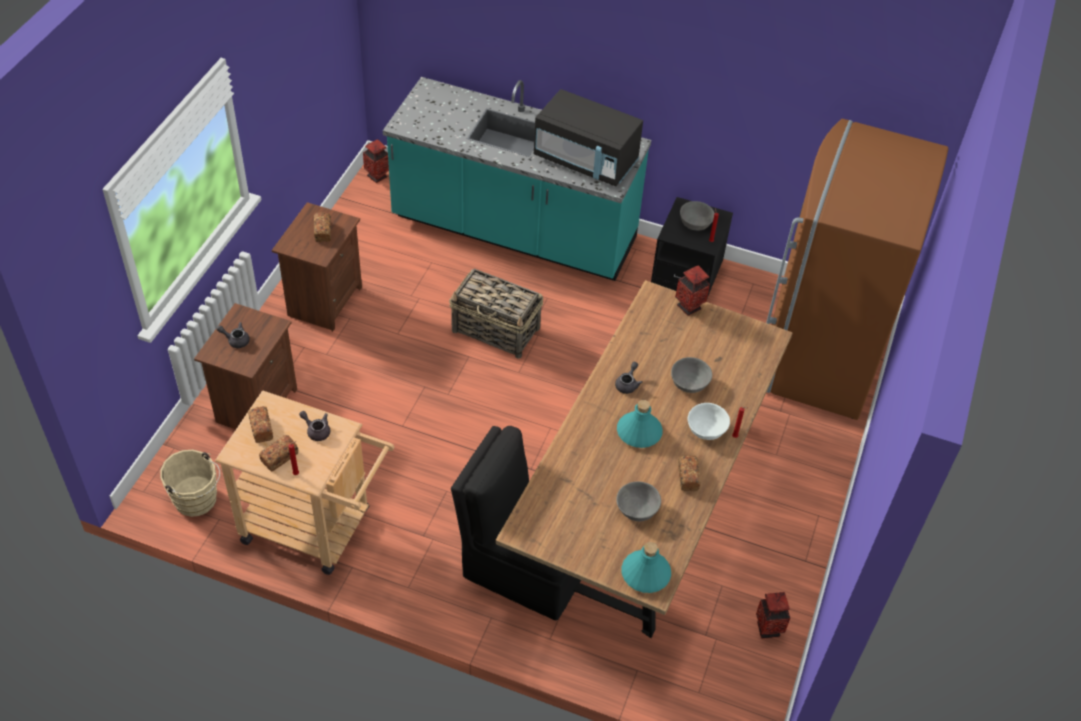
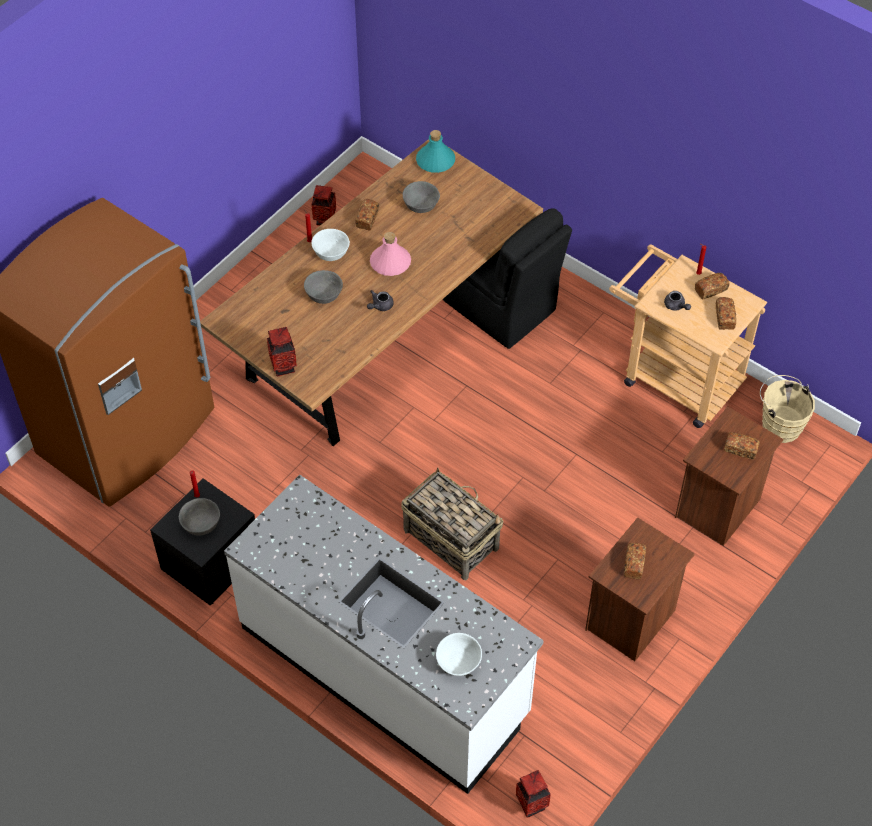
camera: 160 degrees left, 5 degrees up
grey teapot [217,322,250,348] -> bread [724,432,760,459]
turquoise counter [383,77,651,281] -> white counter [224,475,544,794]
black microwave [534,89,643,186] -> none
turquoise bottle [617,400,663,448] -> pink bottle [370,232,411,276]
none -> white bowl [436,633,482,676]

